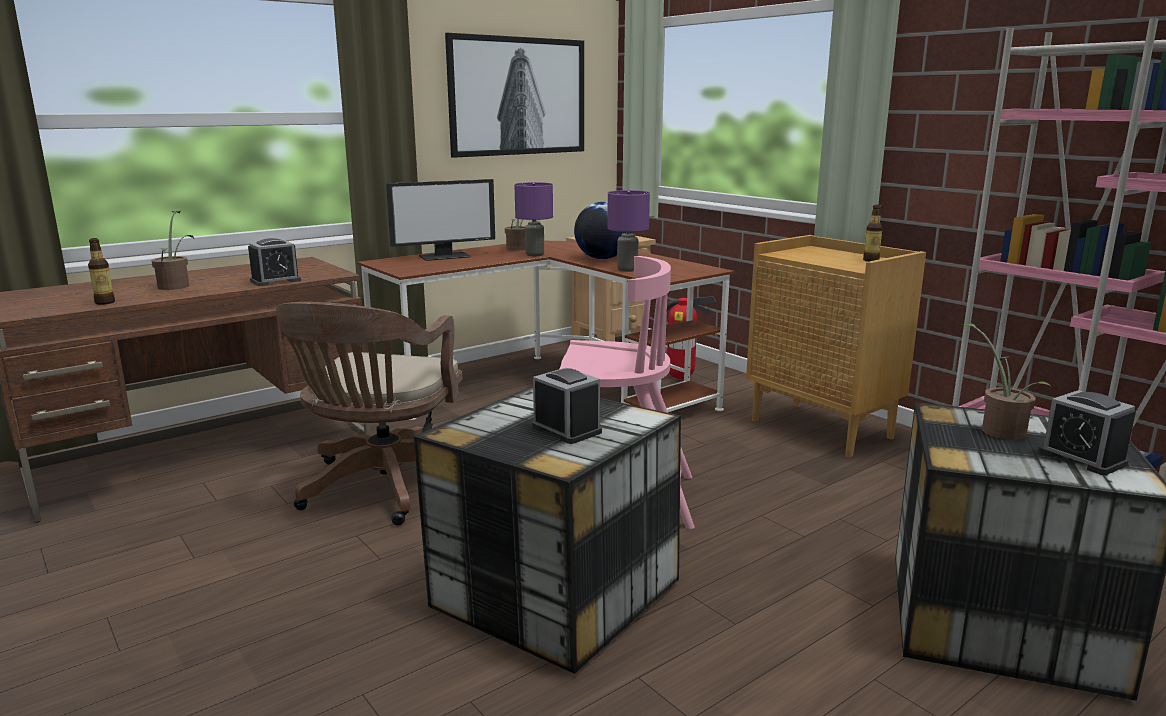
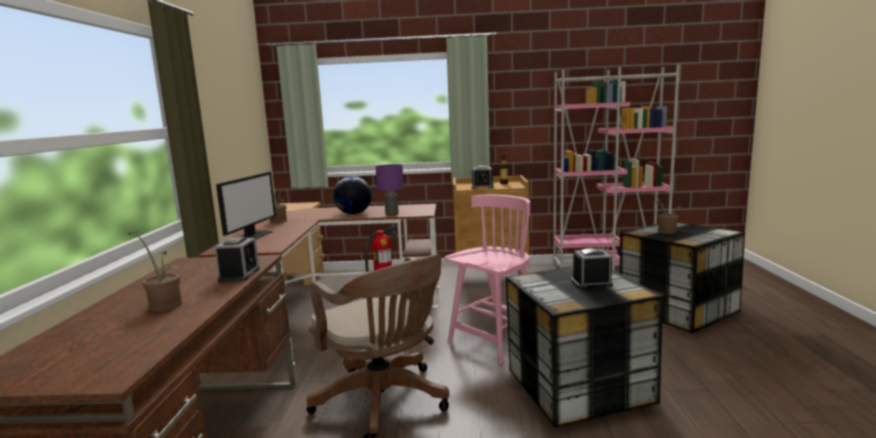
camera: 50 degrees left, 5 degrees down
bottle [88,238,115,305] -> none
picture [445,33,584,158] -> none
purple table lamp [514,182,553,256] -> none
alarm clock [1038,390,1136,475] -> alarm clock moved to [472,166,494,189]

